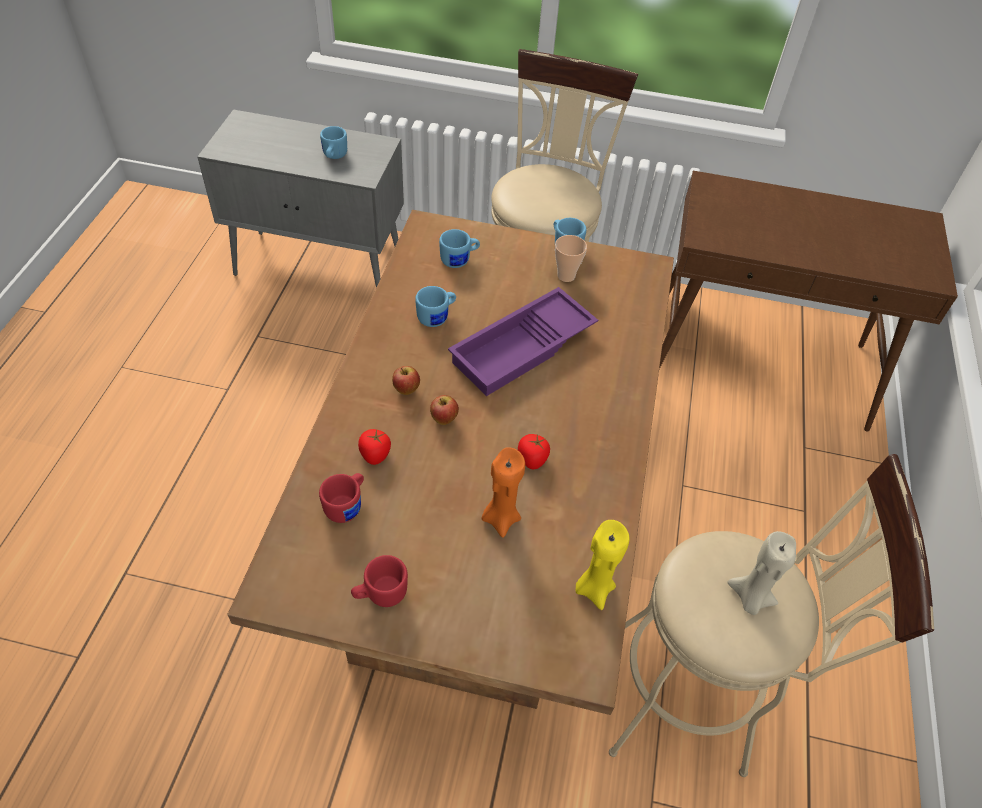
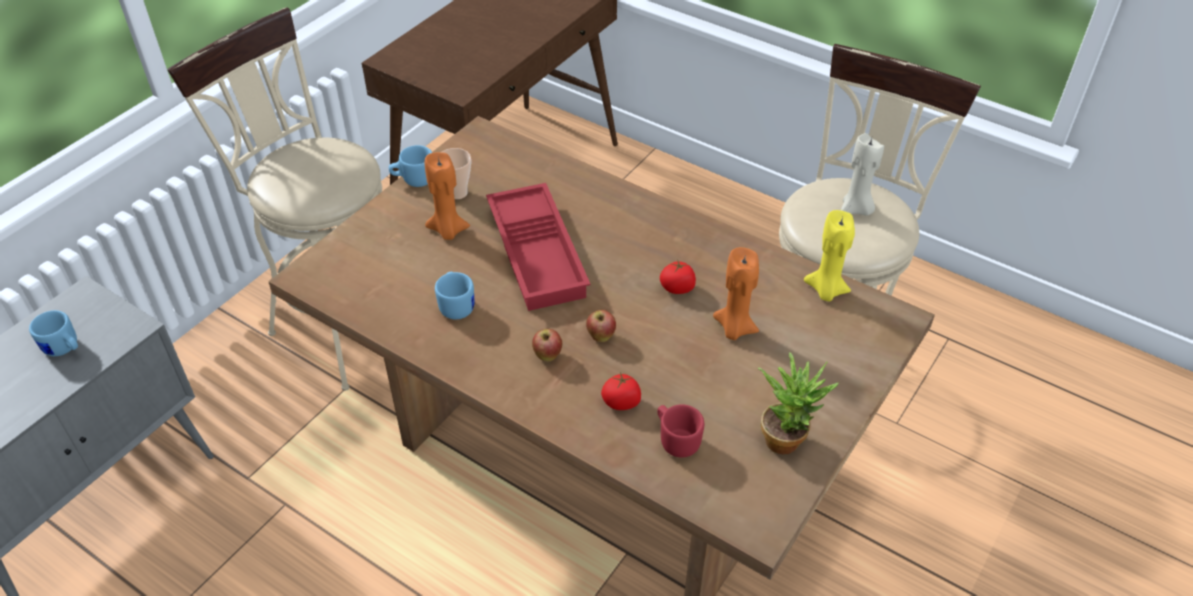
camera: 65 degrees left, 5 degrees down
red mug [351,555,408,607] -> potted plant [758,353,839,454]
blue mug [439,229,480,268] -> none
purple tray [448,287,598,396] -> red tray [486,183,590,311]
none -> orange candle [425,152,470,240]

